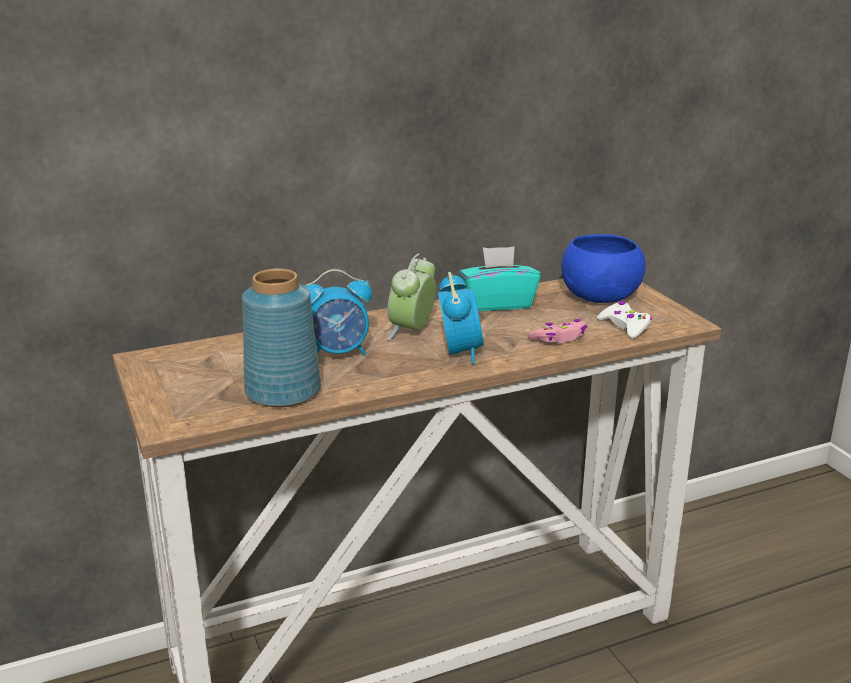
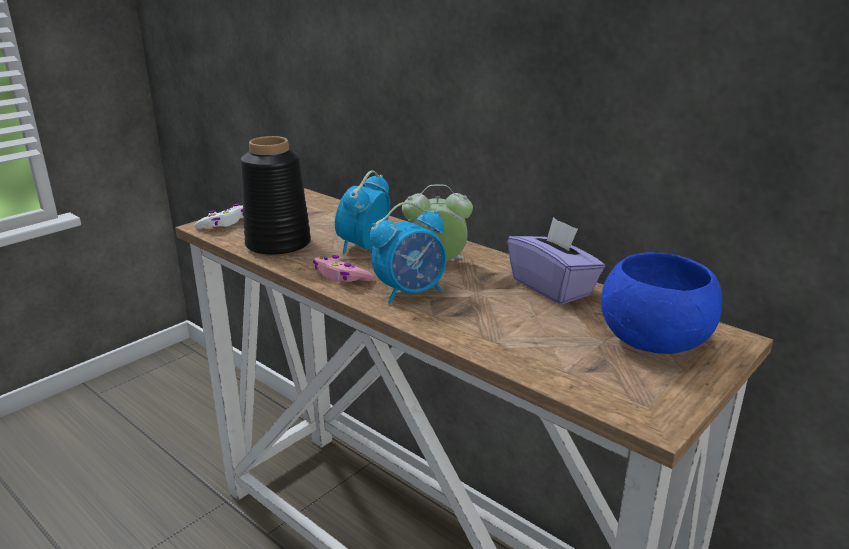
camera: 65 degrees right, 0 degrees up
blue vase [242,268,321,407] -> black vase [240,136,311,256]
alarm clock [305,269,372,356] -> alarm clock turned 60 degrees clockwise [335,170,390,254]
turquoise tissue box [460,246,541,311] -> purple tissue box [507,217,605,305]
pink game controller [527,319,587,343] -> pink game controller moved to [313,255,374,282]
white game controller [597,301,652,339] -> white game controller moved to [194,204,244,229]

